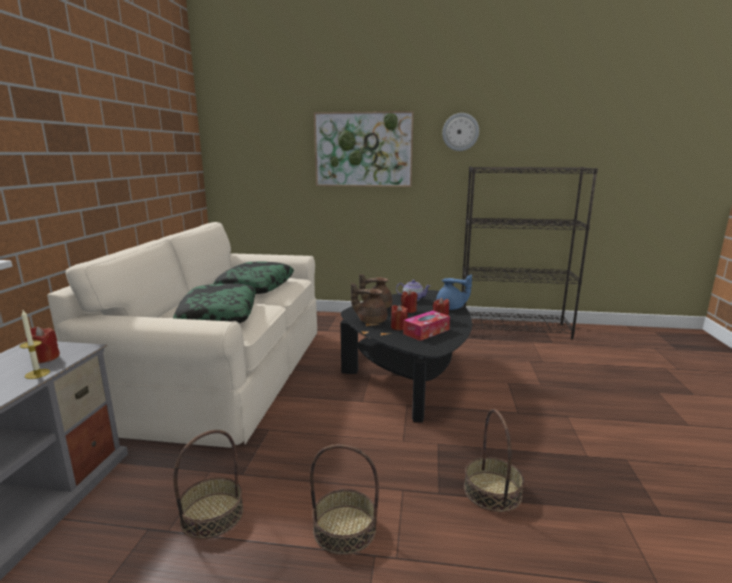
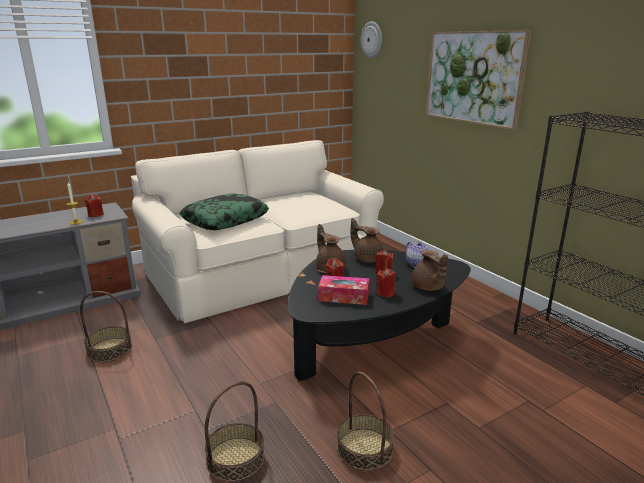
camera: 50 degrees right, 5 degrees up
pillow [213,261,294,294] -> none
basket [310,444,379,555] -> basket moved to [337,372,394,471]
blue teapot [436,274,472,310] -> brown teapot [411,250,448,291]
wall clock [442,113,479,151] -> wall clock moved to [361,21,382,58]

